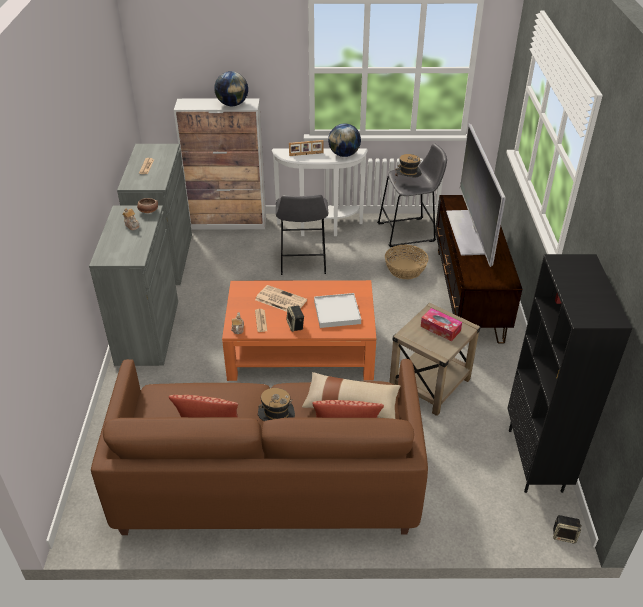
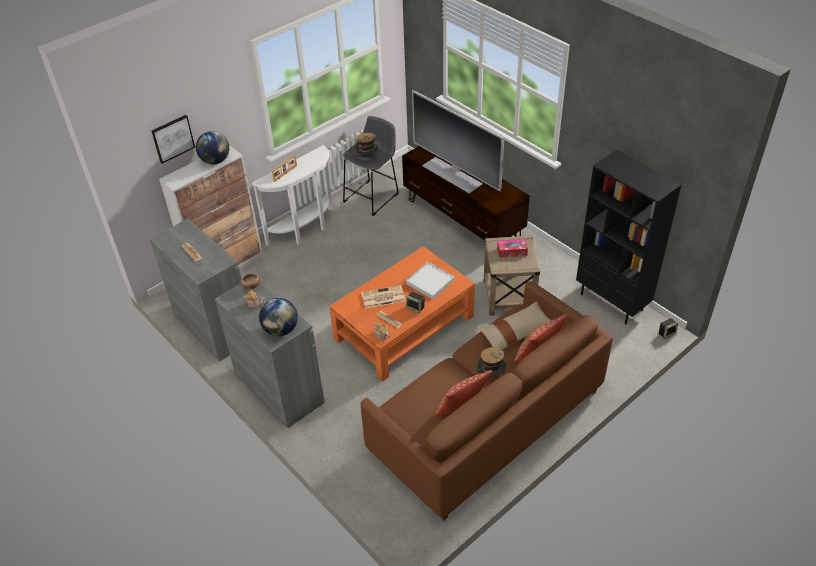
camera: 40 degrees left, 5 degrees up
grey stool [276,194,328,275] -> none
globe [328,123,361,157] -> globe moved to [259,298,298,336]
basket [385,245,429,279] -> none
none -> picture [151,115,195,163]

